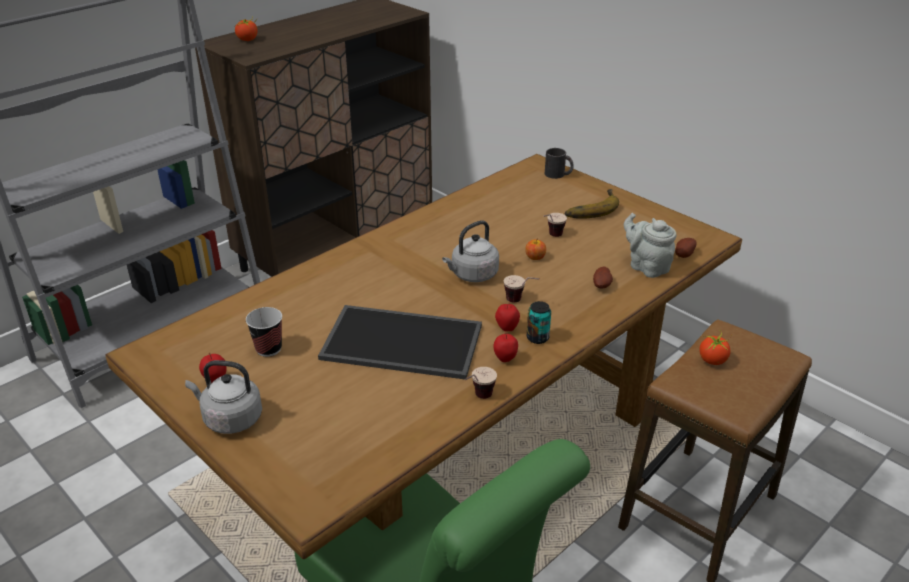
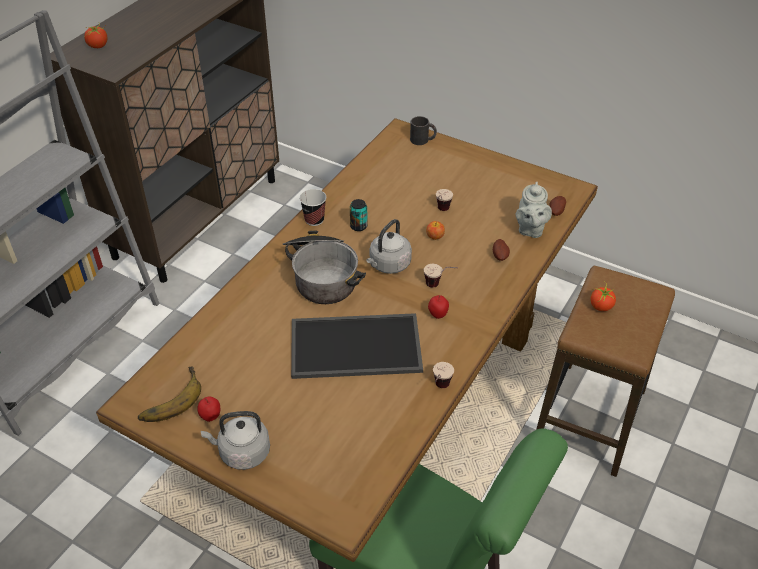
camera: 15 degrees left, 10 degrees up
cup [246,307,282,357] -> cup moved to [300,189,326,226]
apple [494,333,518,362] -> none
can [527,301,551,344] -> can moved to [350,199,368,231]
banana [565,189,619,219] -> banana moved to [138,367,201,422]
grey teapot [624,213,677,278] -> grey teapot turned 120 degrees counterclockwise [516,182,552,238]
none -> cooking pot [282,230,366,304]

